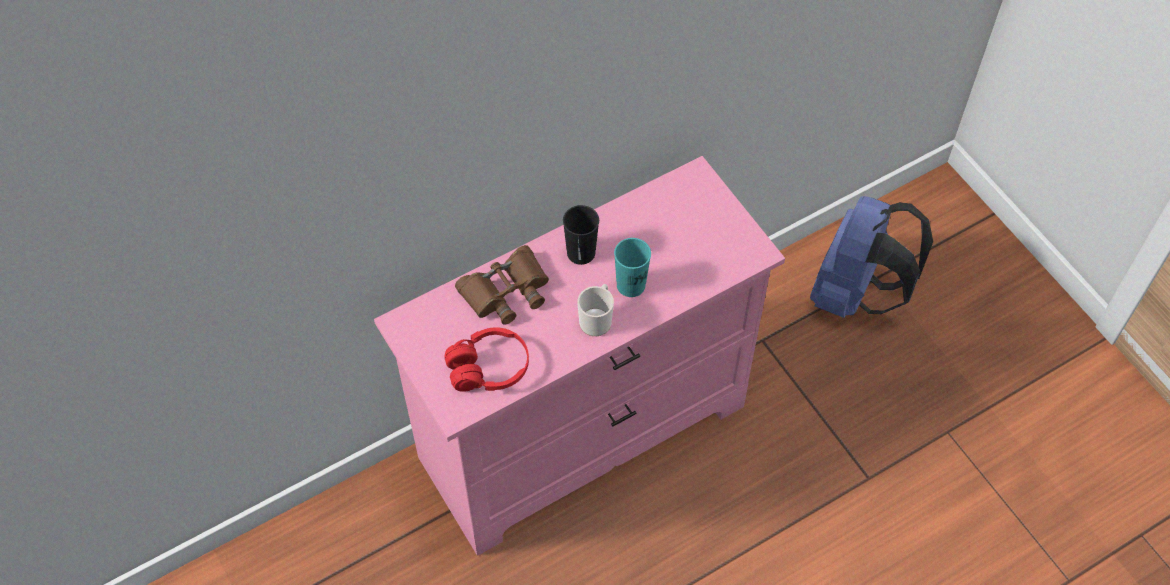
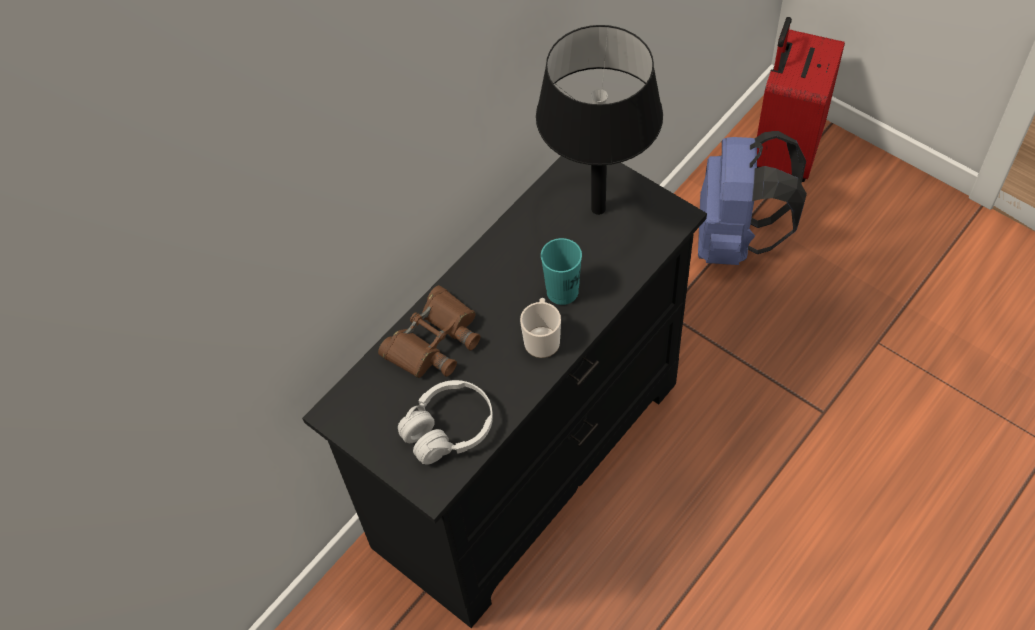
camera: 15 degrees left, 0 degrees up
pink dresser [374,156,785,556] -> black dresser [302,156,707,628]
red headphones [444,327,529,392] -> white headphones [398,380,493,465]
black cup [563,205,599,265] -> none
none -> black table lamp [536,25,663,215]
none -> red suitcase [757,17,845,182]

